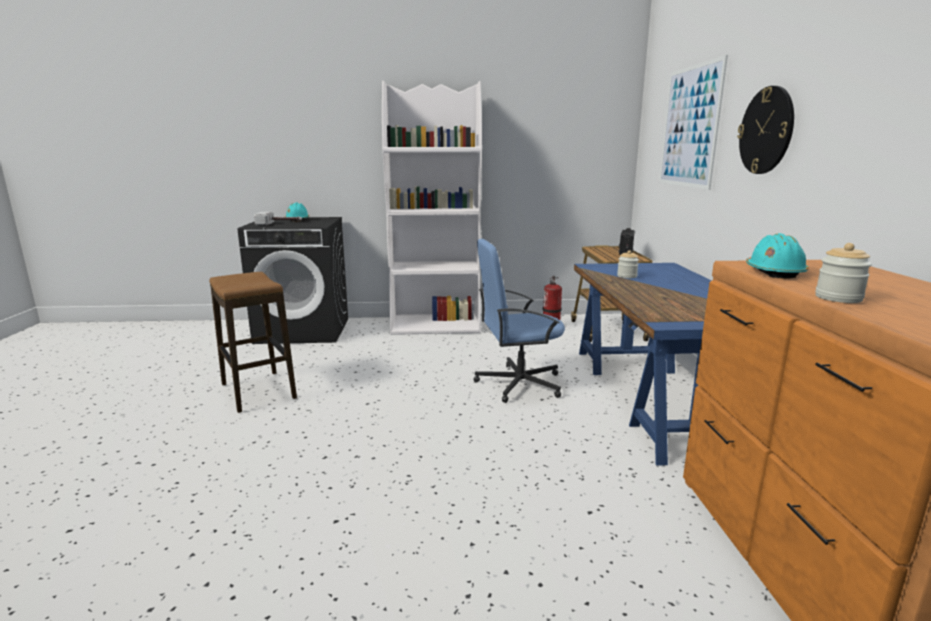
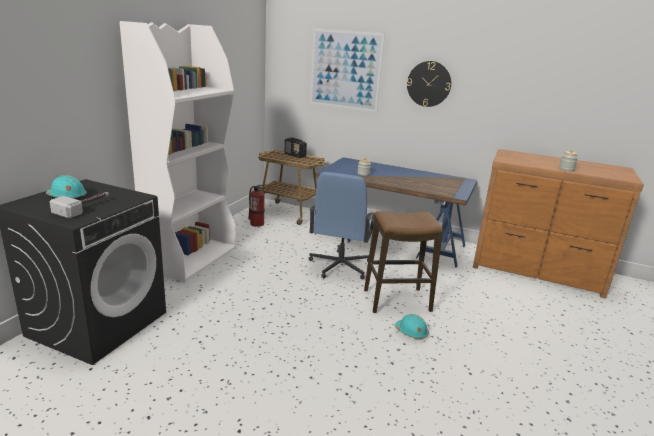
camera: 65 degrees left, 5 degrees up
stool [209,272,297,413] -> stool moved to [364,211,443,313]
turquoise hard hat [746,233,809,279] -> turquoise hard hat moved to [395,314,429,339]

